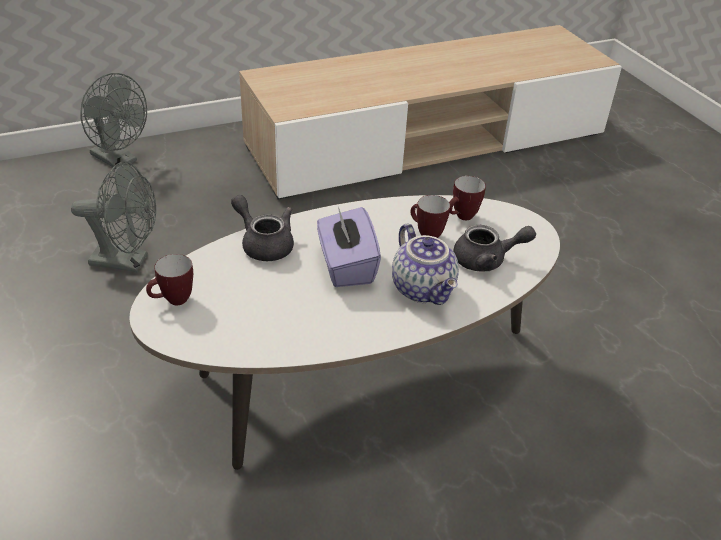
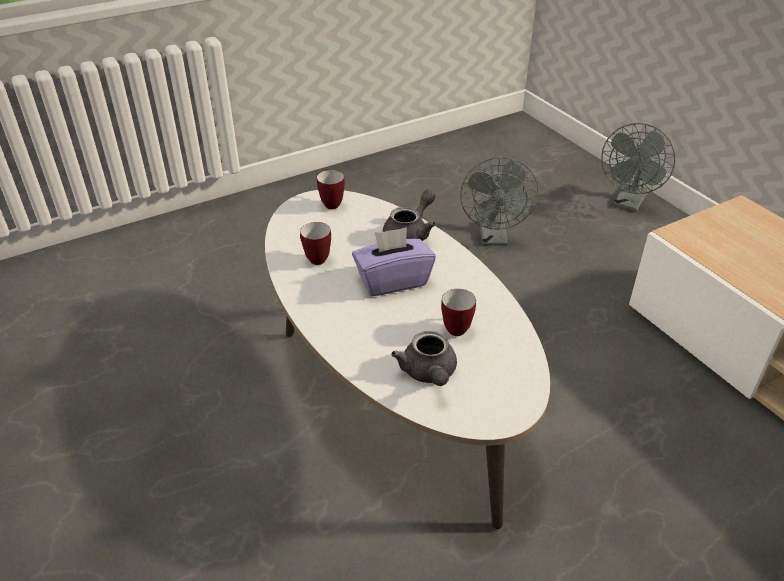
camera: 85 degrees right, 0 degrees up
teapot [392,224,459,305] -> none
mug [449,176,486,220] -> mug moved to [300,222,331,265]

